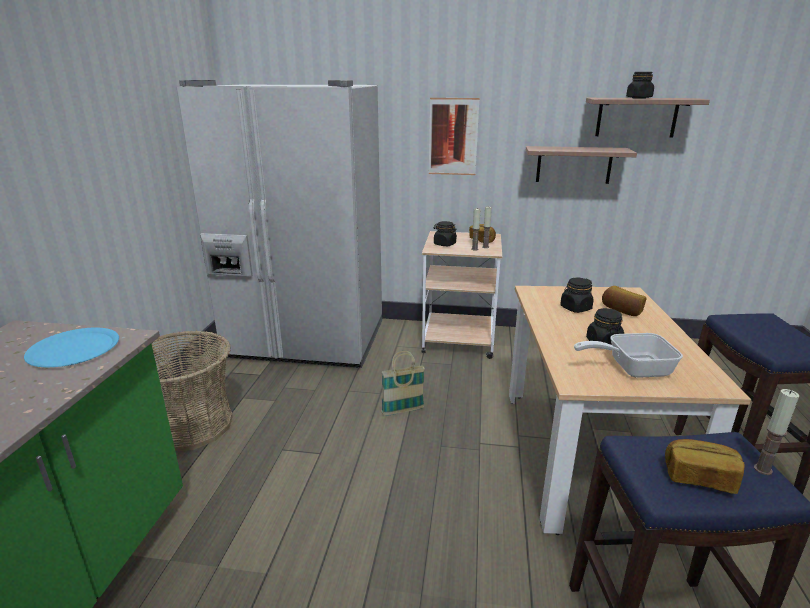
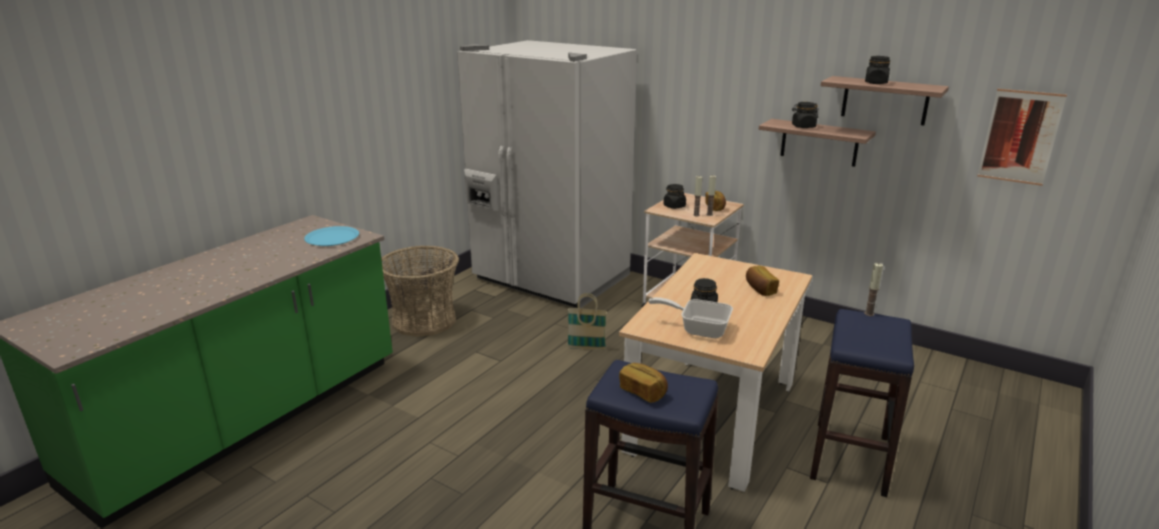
camera: 25 degrees right, 0 degrees up
picture [429,98,480,175] -> picture moved to [977,89,1067,186]
black jar [560,278,594,313] -> black jar moved to [792,102,819,128]
candle [754,389,799,475] -> candle moved to [864,263,883,316]

